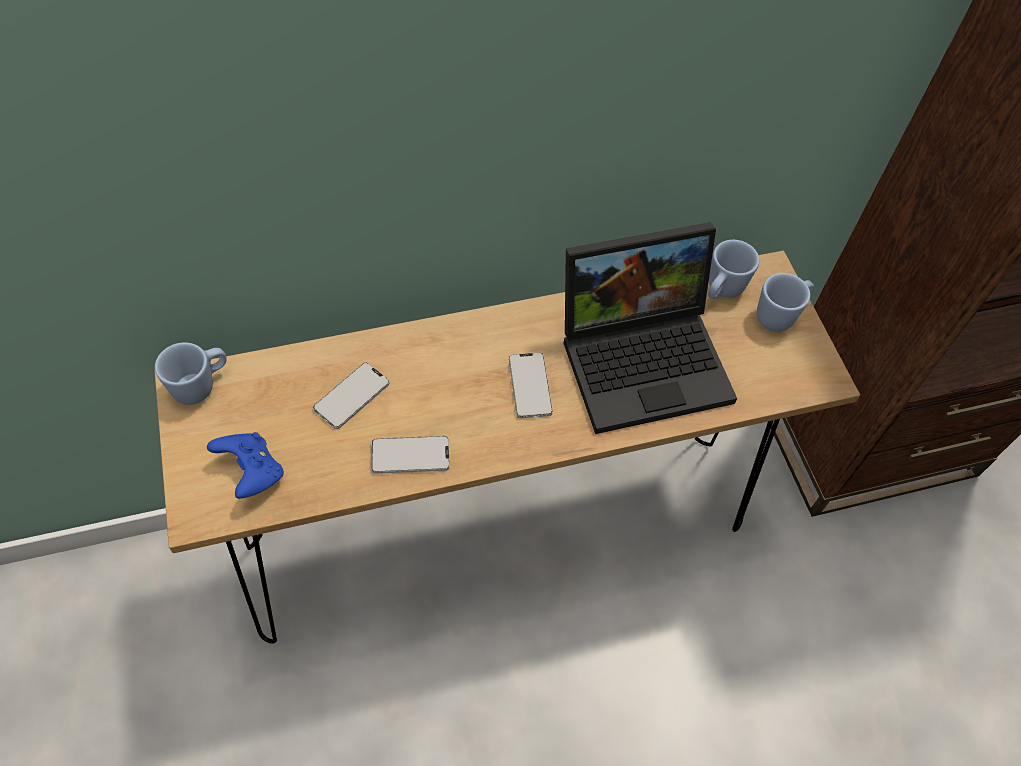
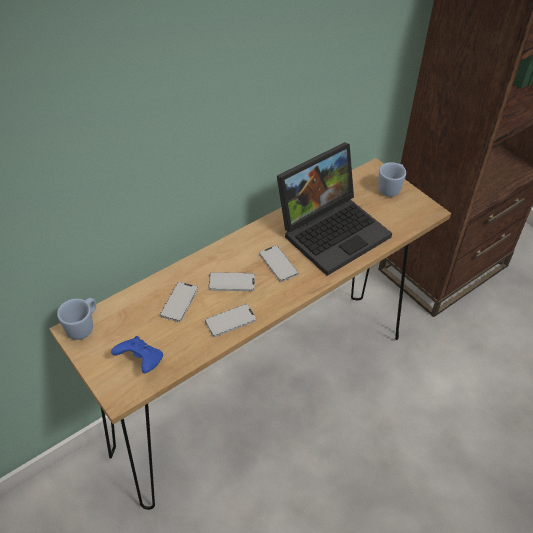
camera: 20 degrees left, 10 degrees down
blue mug [708,240,759,299] -> none
none -> phone [209,272,255,291]

